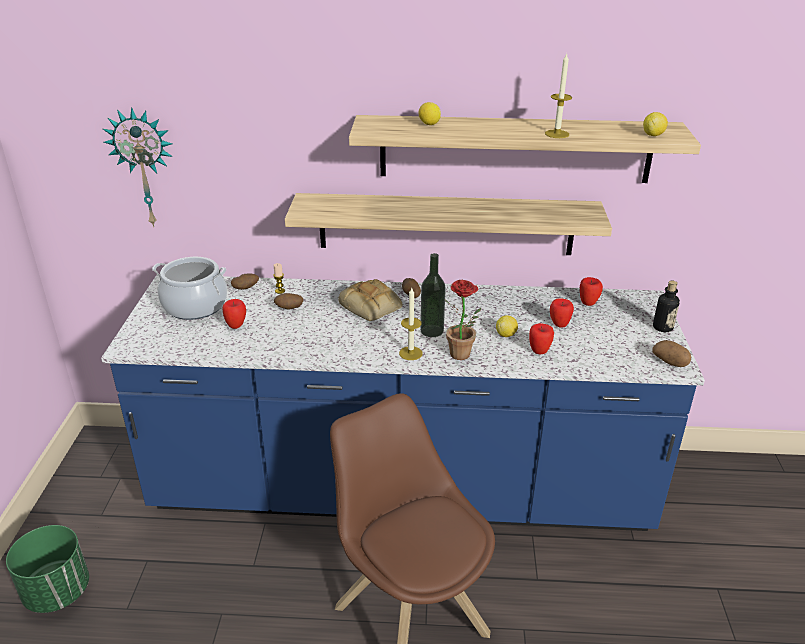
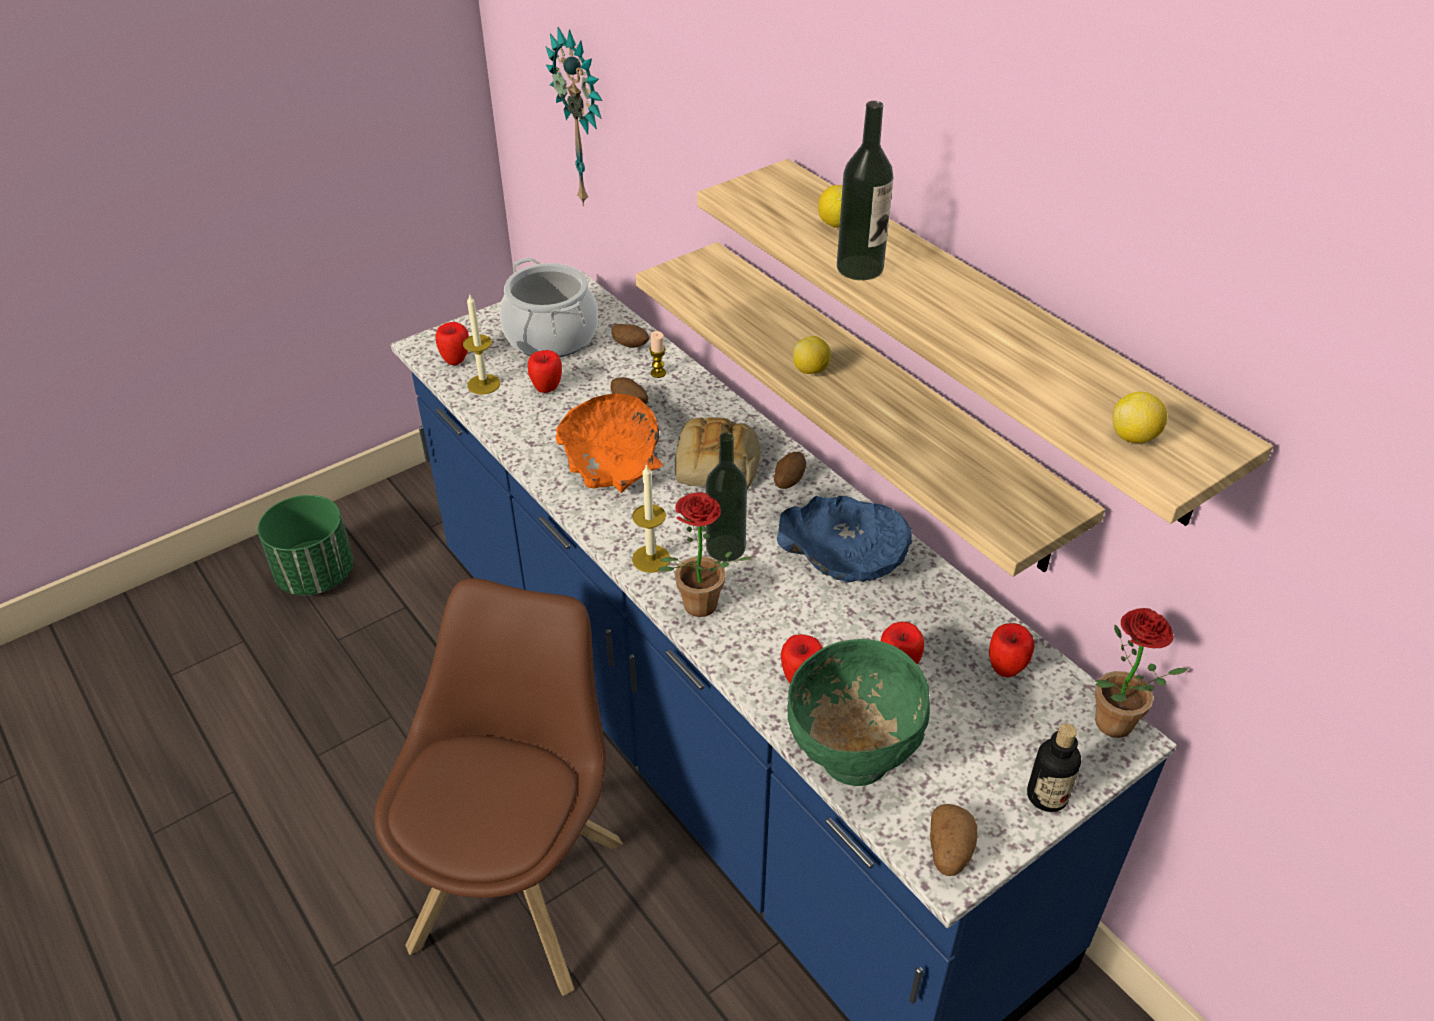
camera: 50 degrees right, 10 degrees up
lemon [496,315,518,337] -> lemon moved to [793,336,831,374]
candle [545,53,572,138] -> candle moved to [463,293,500,395]
none -> apple [435,322,469,365]
none -> orange bowl [556,393,663,493]
none -> blue bowl [777,496,912,583]
none -> green bowl [787,639,930,786]
none -> bottle [837,101,893,280]
none -> potted plant [1095,608,1189,738]

